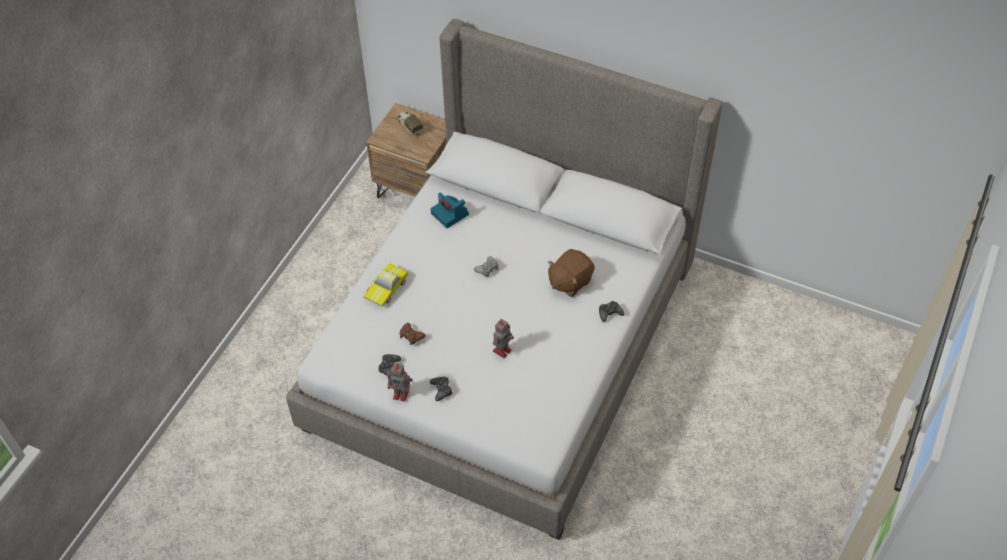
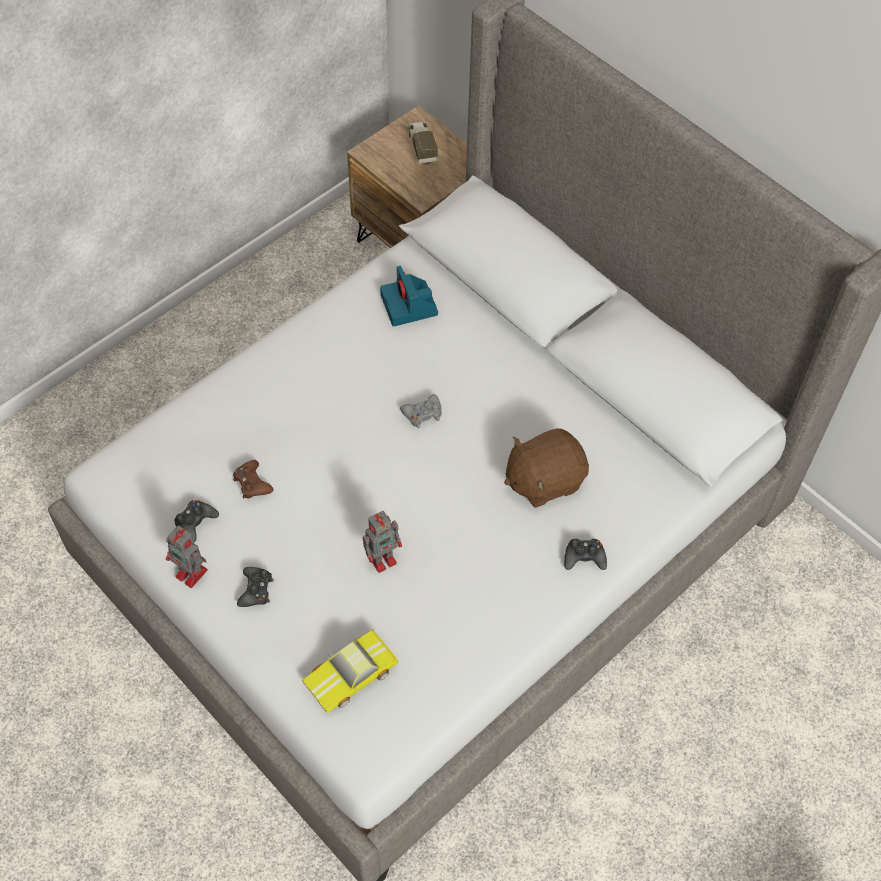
camera: 20 degrees right, 5 degrees up
toy car [363,264,408,307] -> toy car moved to [302,630,398,713]

